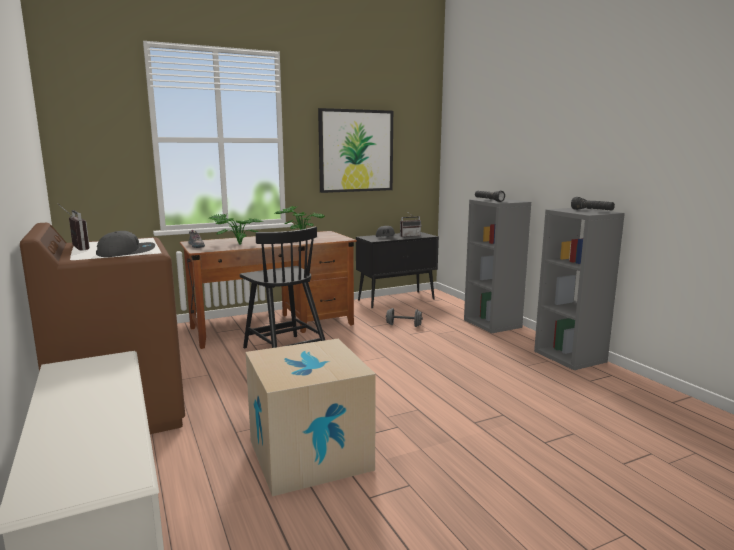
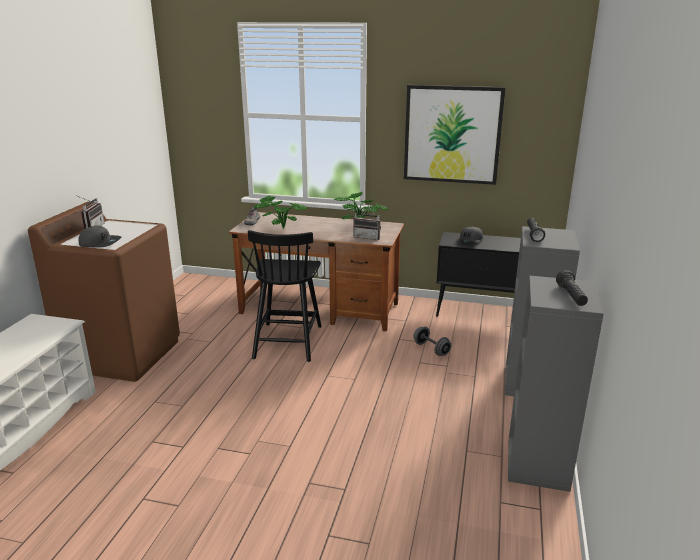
camera: 40 degrees right, 10 degrees up
cardboard box [246,339,376,497] -> none
radio [400,211,421,237] -> radio moved to [353,207,381,240]

